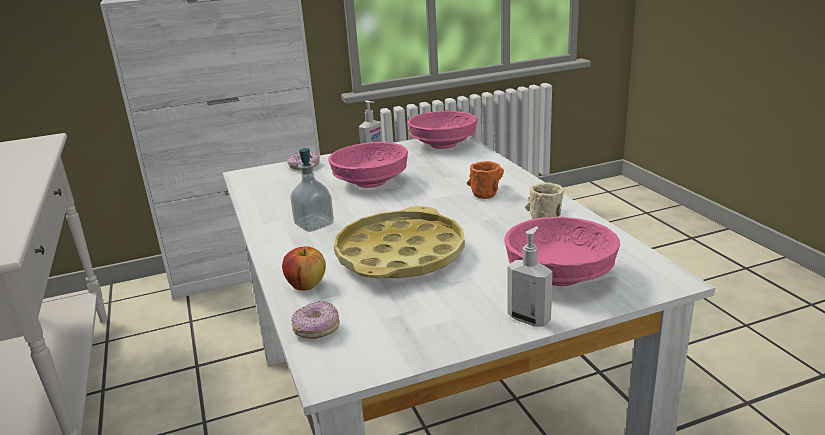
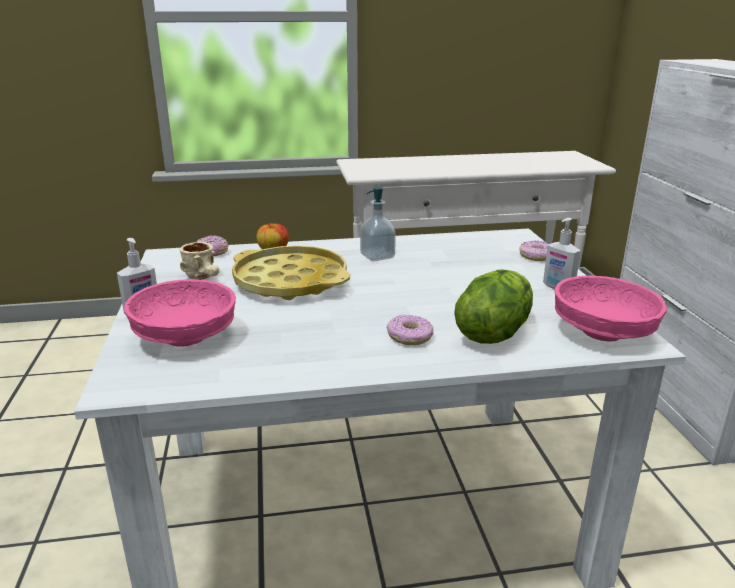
camera: 100 degrees right, 0 degrees up
pink bowl [328,142,408,188] -> none
orange mug [467,161,504,199] -> donut [387,315,433,345]
beige mug [525,182,564,219] -> beige mug moved to [180,242,219,280]
none -> lettuce [454,269,533,344]

